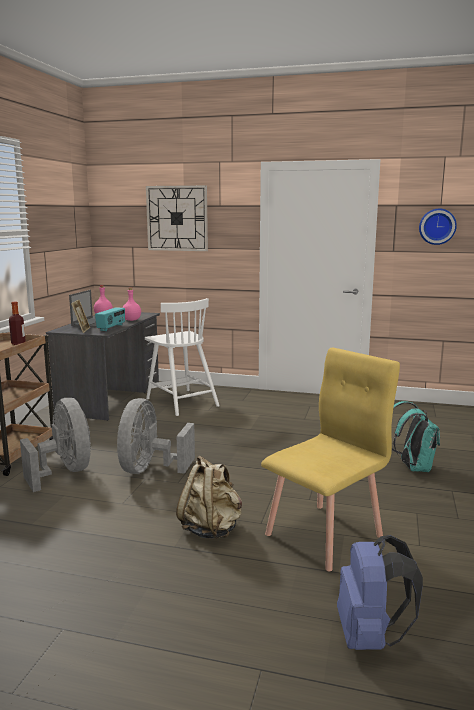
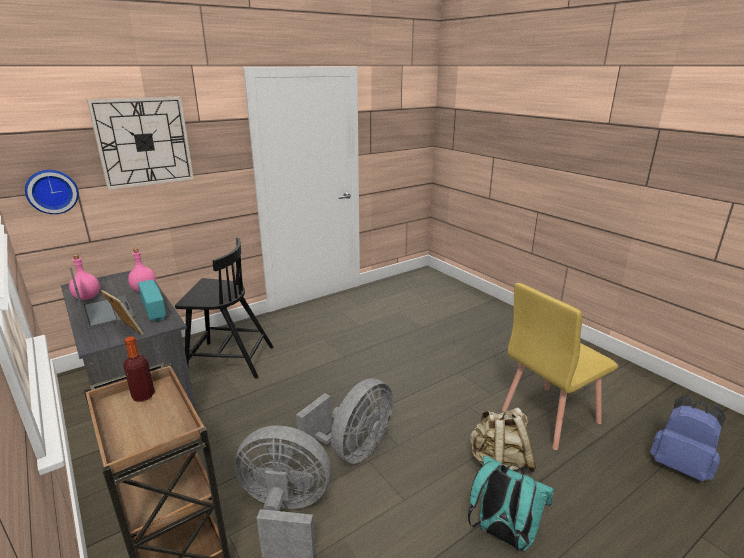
camera: 50 degrees left, 10 degrees up
grey fan [117,398,195,474] -> grey fan turned 105 degrees counterclockwise [296,378,393,464]
white chair [145,298,220,416] -> black chair [175,238,273,379]
yellow chair [261,347,400,572] -> yellow chair turned 120 degrees counterclockwise [502,283,618,450]
turquoise backpack [392,401,440,472] -> turquoise backpack moved to [468,455,554,551]
wall clock [419,209,457,245] -> wall clock moved to [25,170,79,214]

